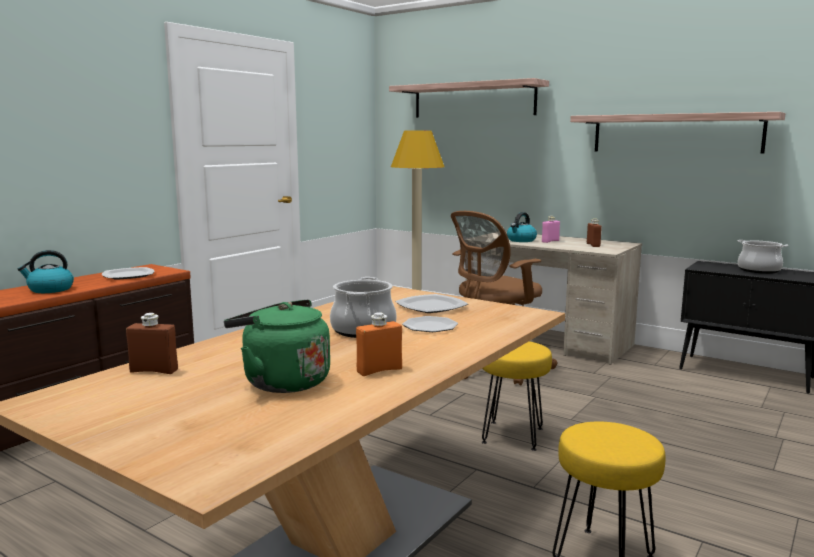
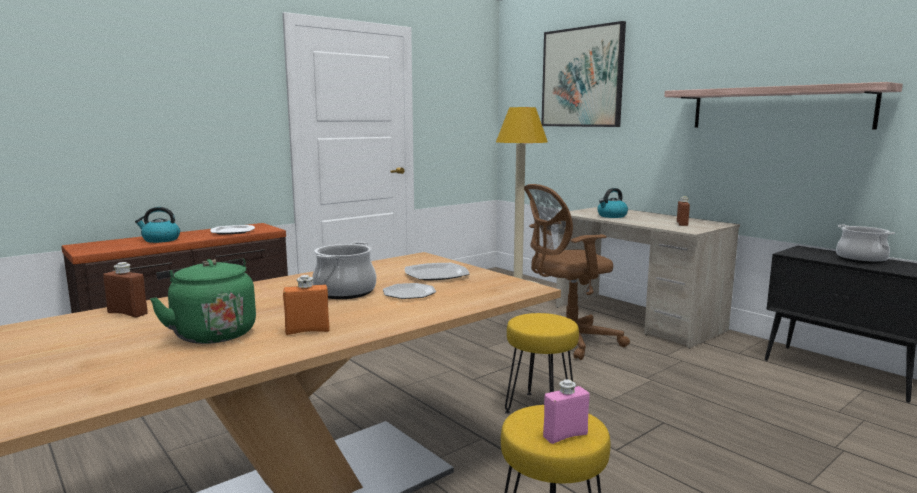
camera: 15 degrees right, 0 degrees up
shelf [389,78,549,118] -> picture [541,21,626,127]
pink bottle [542,216,560,243] -> pink bottle moved to [543,379,589,444]

